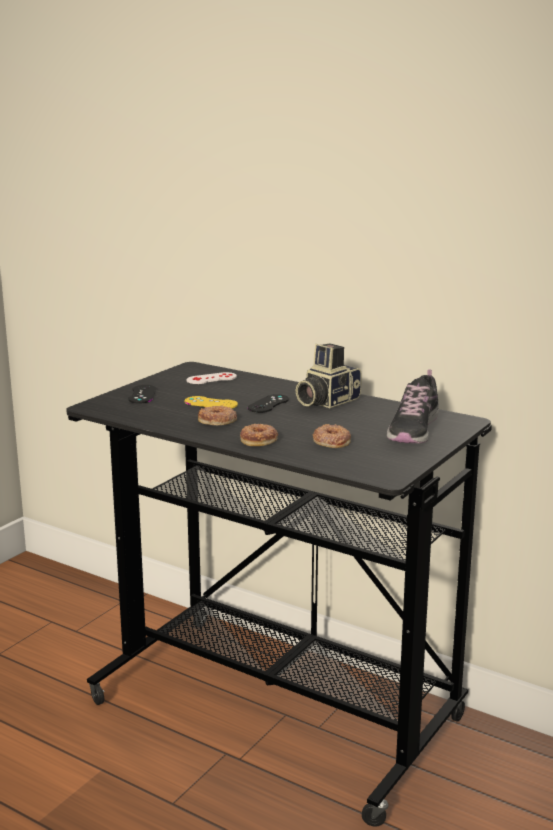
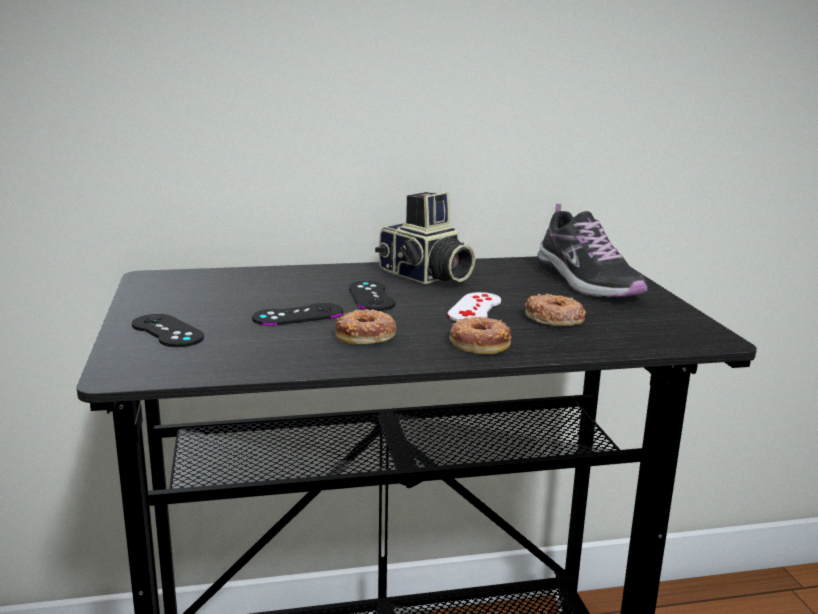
camera: 45 degrees left, 0 degrees up
yellow game controller [185,396,238,409] -> black game controller [252,303,343,326]
white game controller [187,372,237,384] -> white game controller moved to [447,292,501,321]
camera [296,344,361,408] -> camera turned 45 degrees counterclockwise [375,192,476,284]

